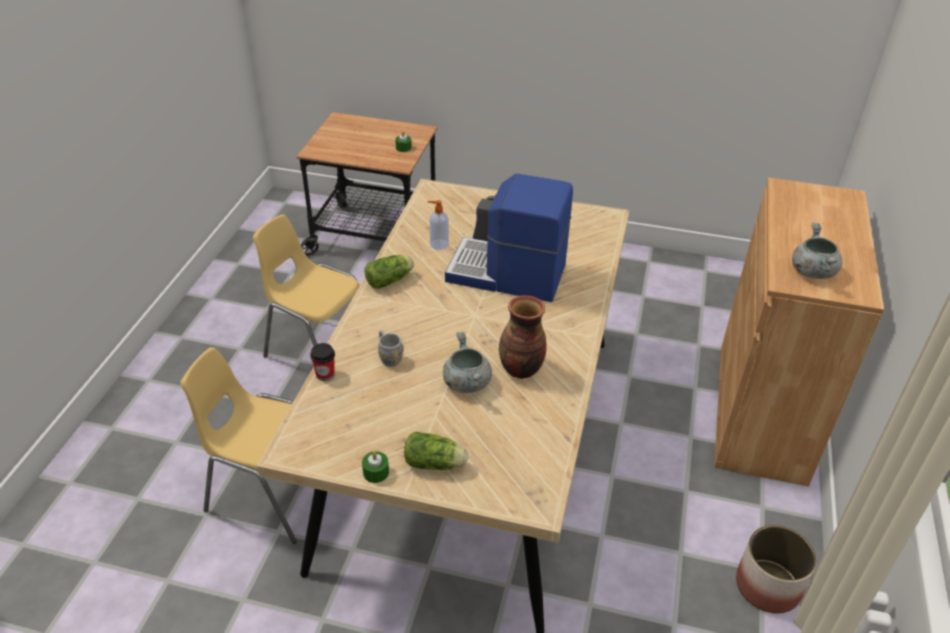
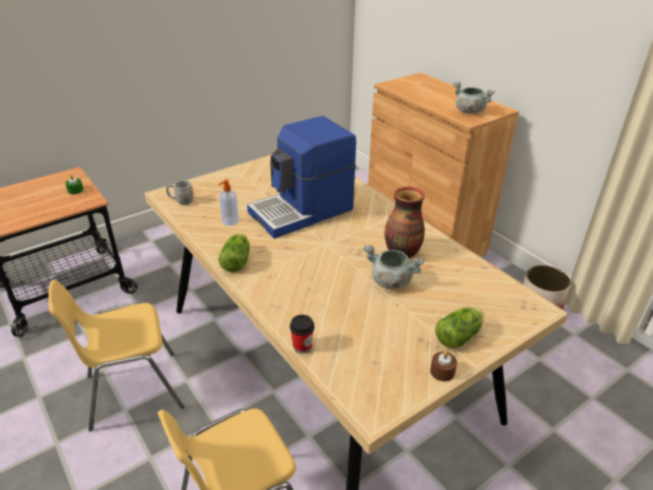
camera: 50 degrees left, 5 degrees down
green candle [362,451,389,483] -> brown candle [430,351,457,381]
grey mug [378,330,403,367] -> grey mug moved to [166,180,194,205]

